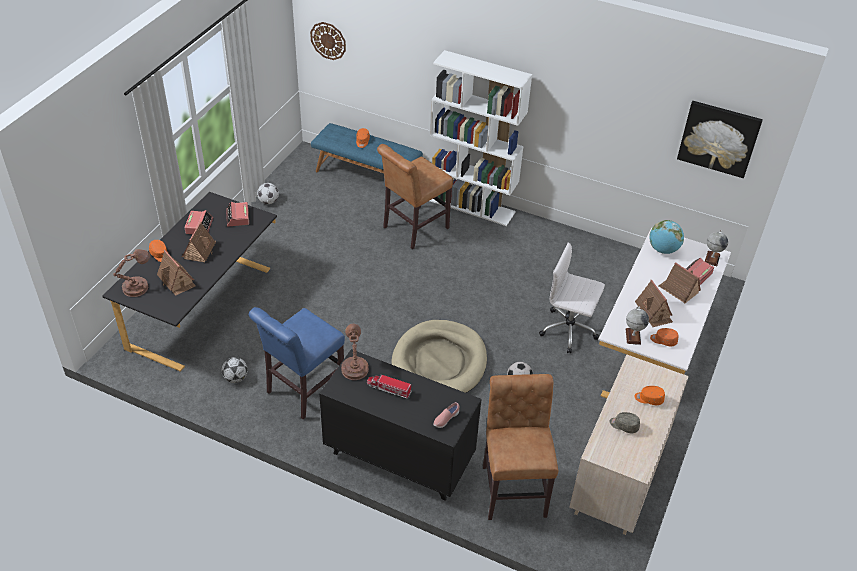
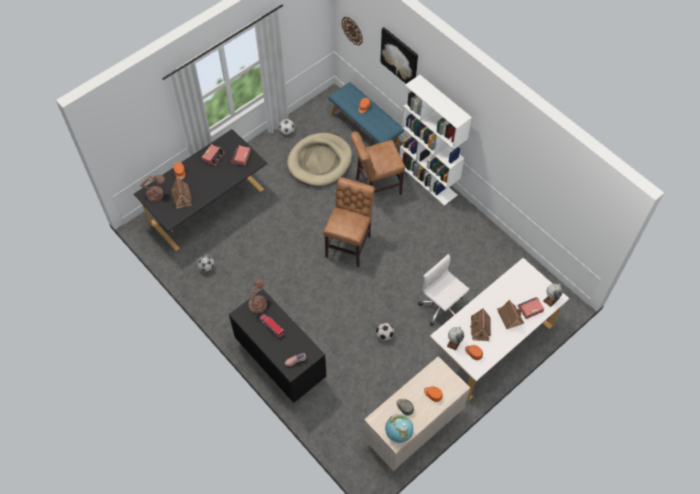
camera: 25 degrees right, 15 degrees up
toy house [182,221,216,262] -> none
blue chair [249,307,345,419] -> none
beige dog bed [391,320,487,393] -> beige dog bed moved to [287,133,352,186]
brown chair [483,374,558,520] -> brown chair moved to [323,177,375,267]
globe [650,220,684,254] -> globe moved to [385,414,414,443]
picture [677,101,763,178] -> picture moved to [380,27,418,84]

